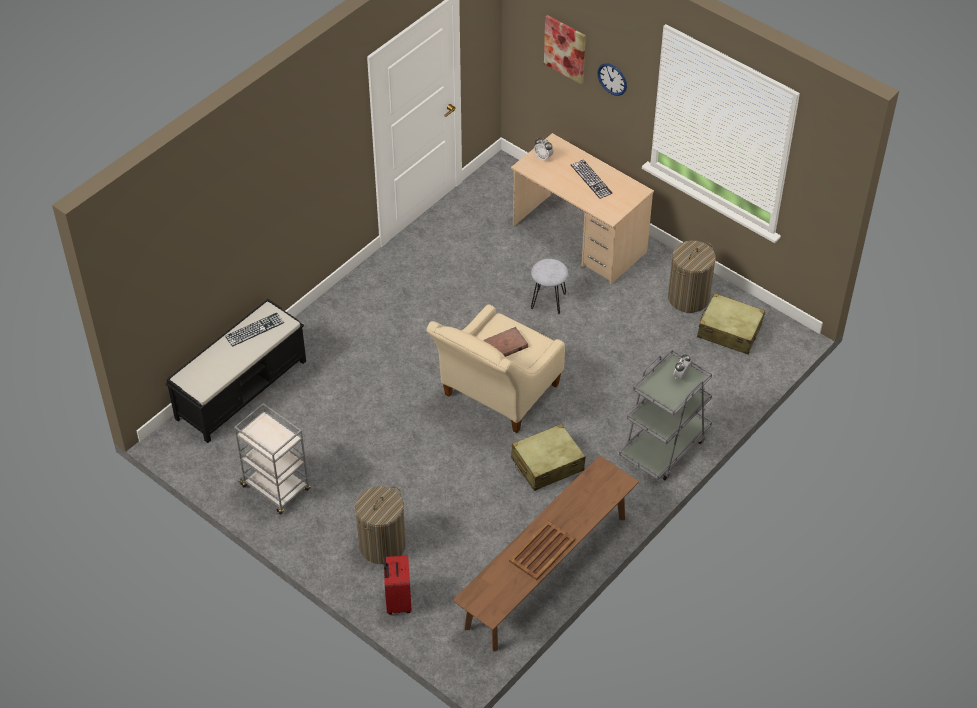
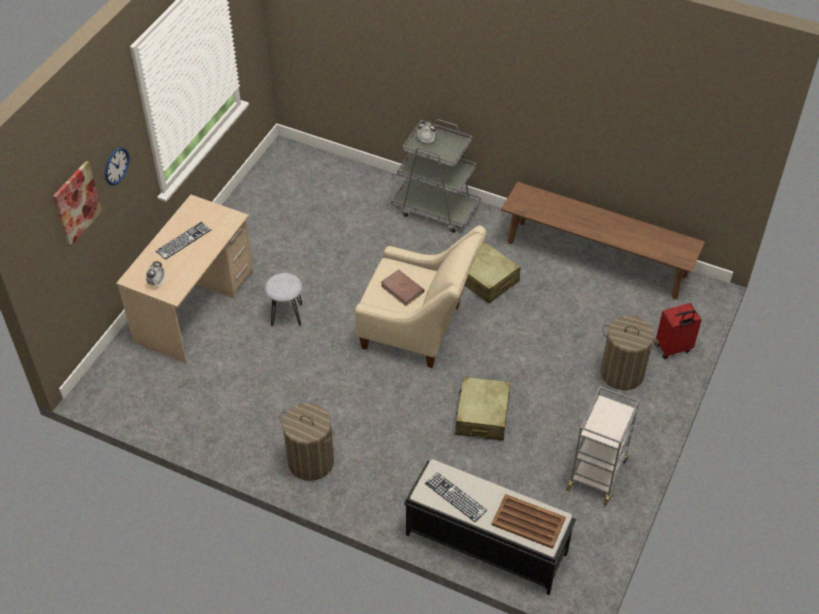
camera: 105 degrees left, 0 degrees up
brown tray [509,520,575,580] -> brown tray moved to [491,494,566,549]
laundry basket [668,241,716,313] -> laundry basket moved to [279,403,334,481]
beige suitcase [697,293,765,355] -> beige suitcase moved to [455,377,510,441]

